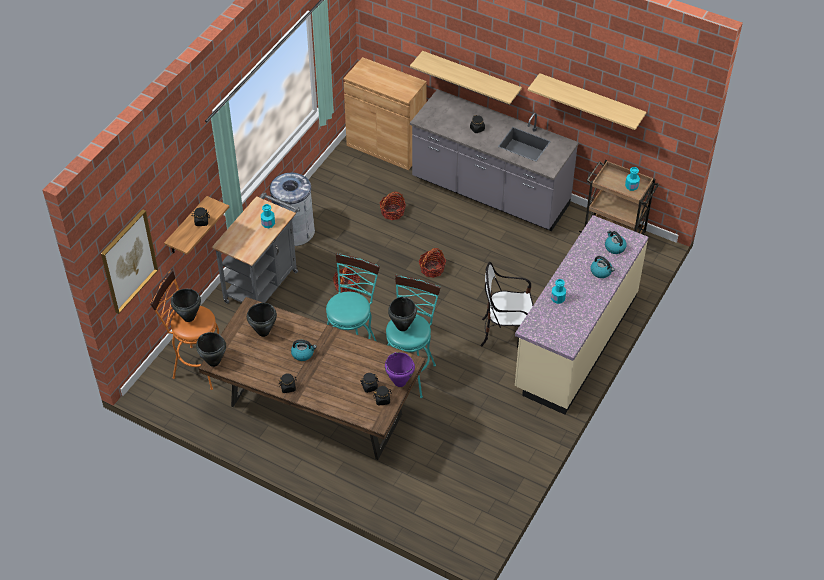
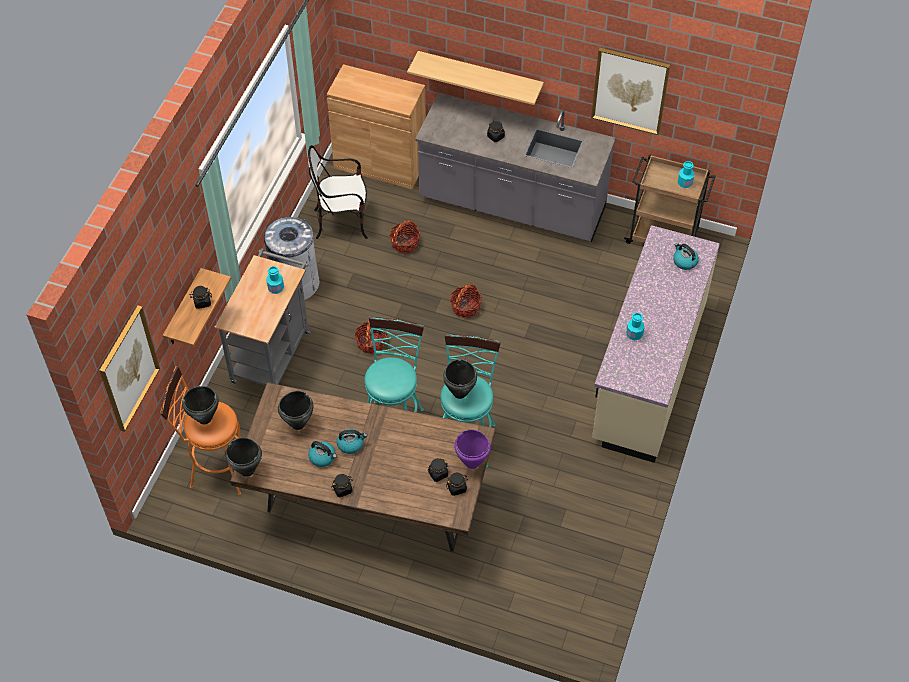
camera: 10 degrees left, 5 degrees up
chair [481,262,533,346] -> chair moved to [308,145,368,239]
shelf [528,73,646,130] -> picture [591,48,670,135]
kettle [591,256,615,278] -> kettle moved to [308,441,337,467]

